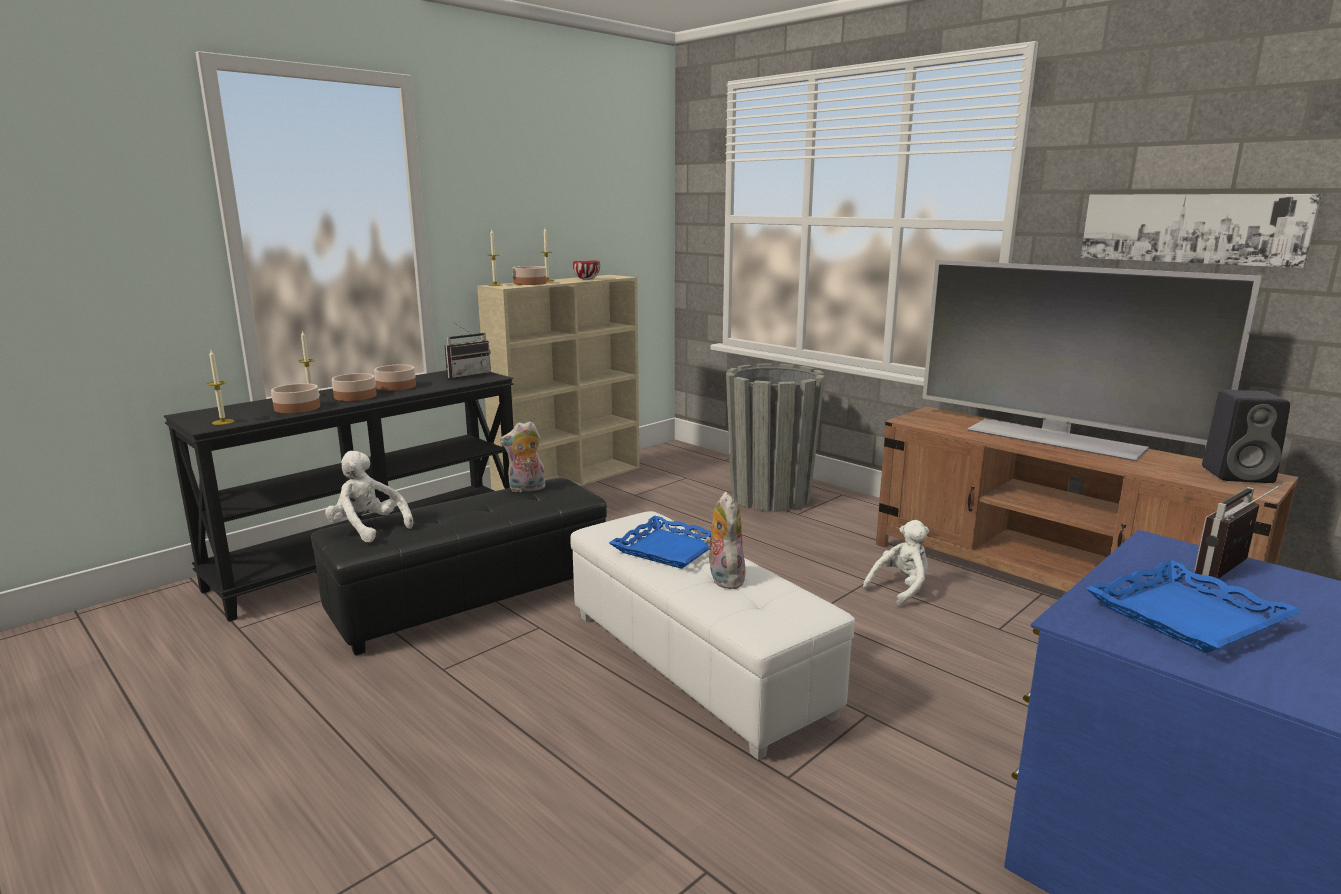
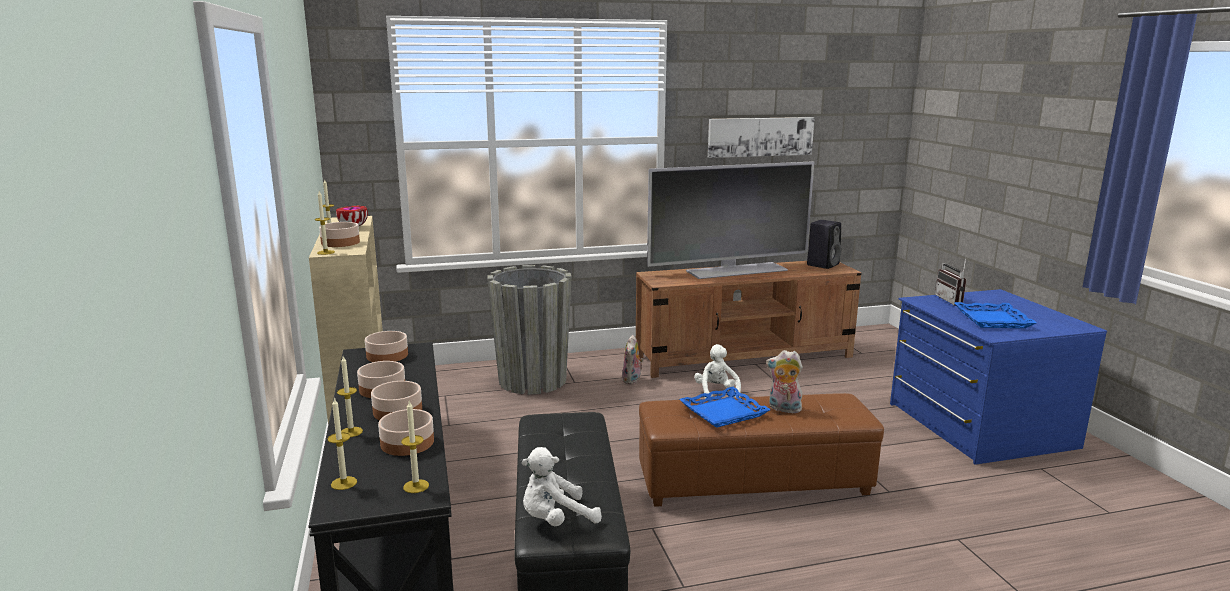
camera: 60 degrees left, 0 degrees up
radio [445,322,491,379] -> bowl [365,331,408,362]
plush toy [500,421,545,492] -> plush toy moved to [622,335,644,384]
white ottoman [570,511,855,760] -> brown ottoman [639,393,884,507]
none -> candle [327,397,357,490]

